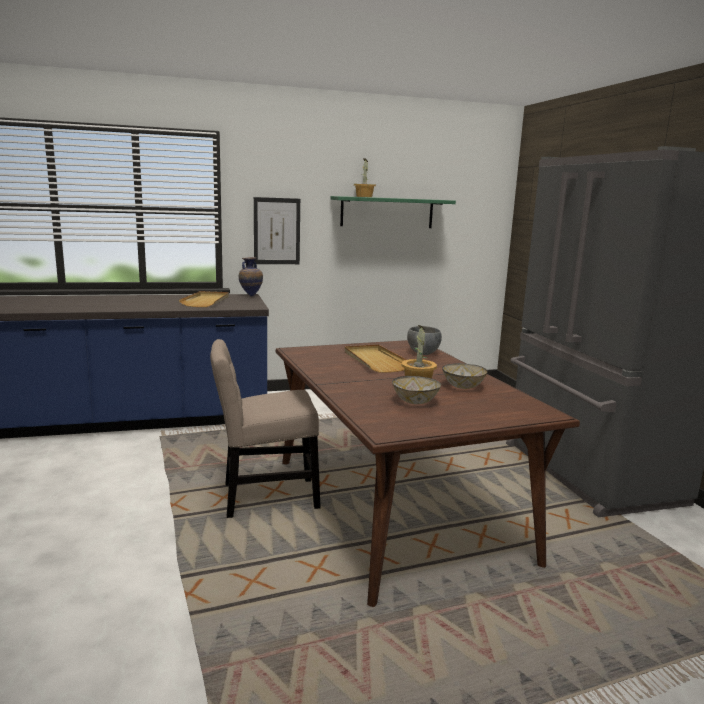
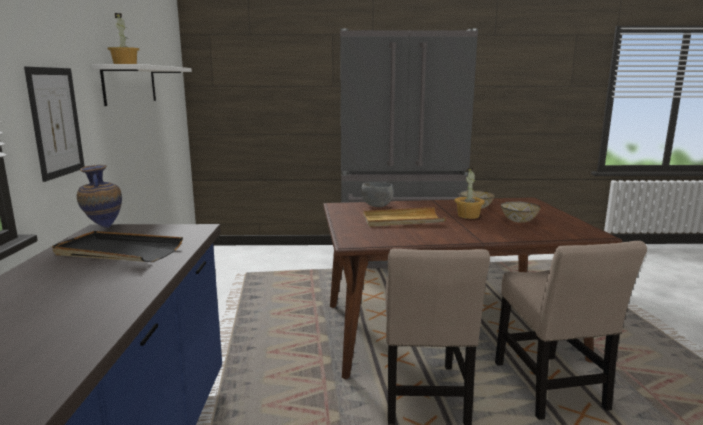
camera: 75 degrees left, 0 degrees up
beige tray [179,291,229,307] -> black tray [52,231,183,262]
green shelf [331,196,456,228] -> white shelf [92,64,192,106]
none -> beige chair [495,241,647,420]

